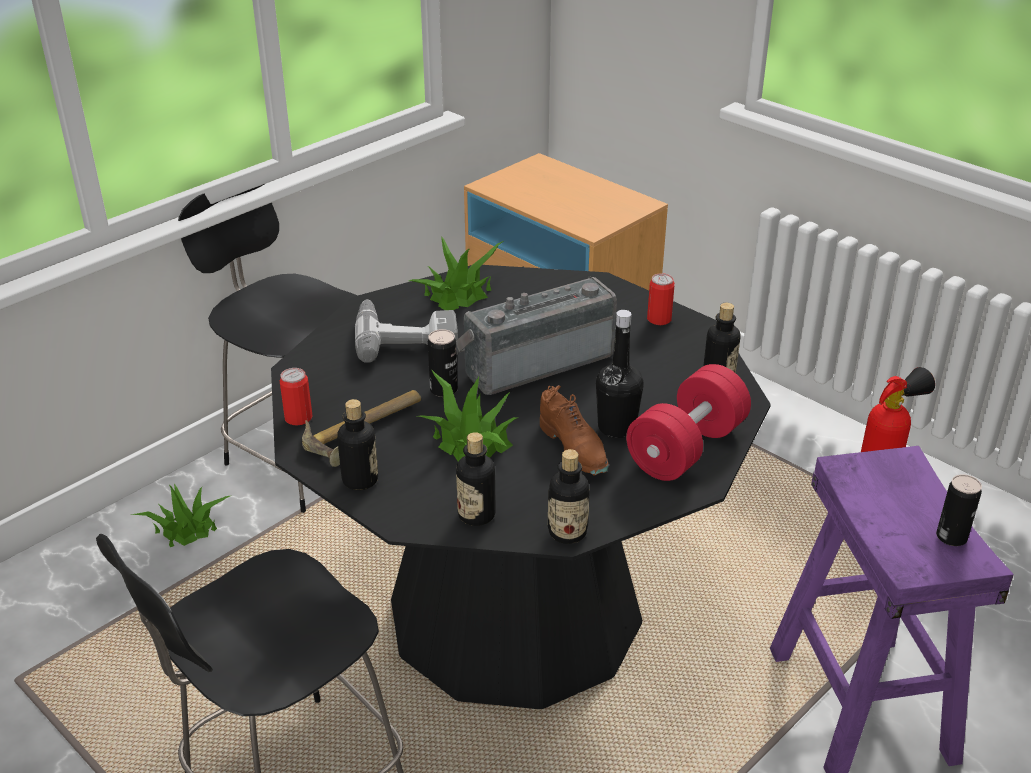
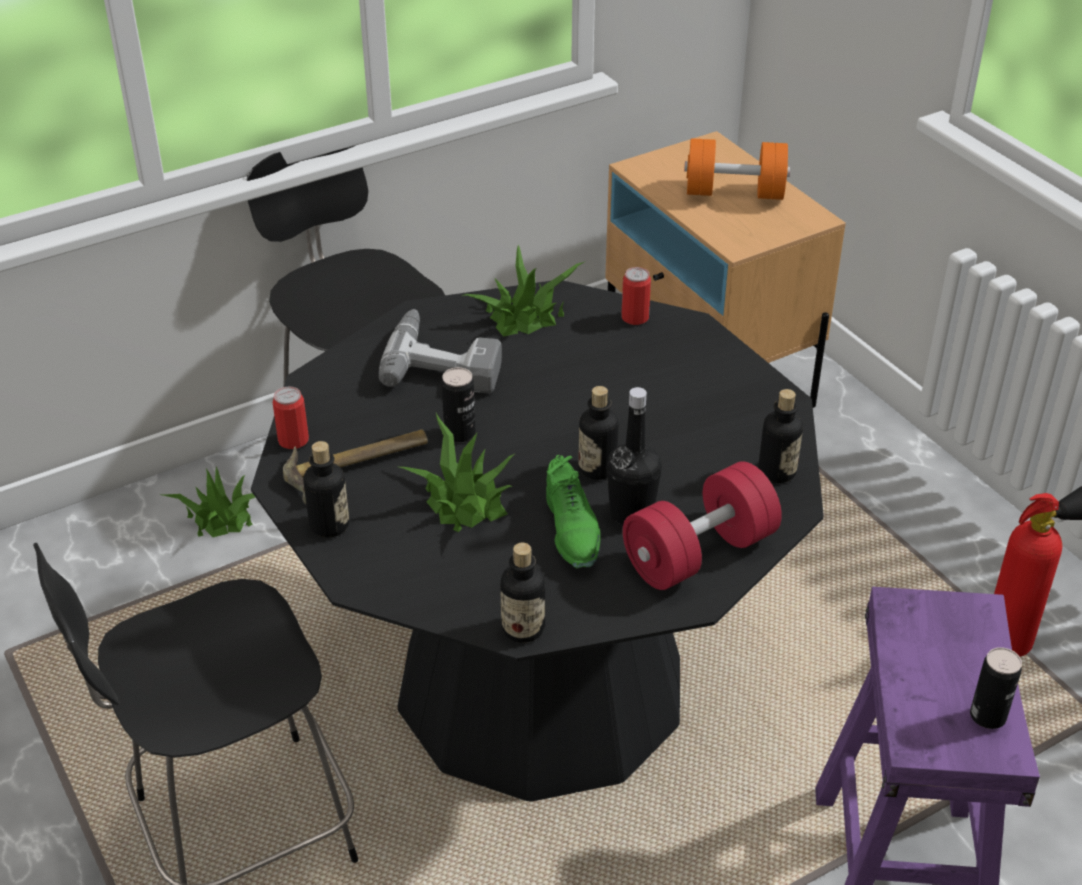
camera: 15 degrees right, 5 degrees up
radio [456,277,617,395] -> none
bottle [456,432,495,526] -> bottle moved to [578,386,619,480]
brown shoe [540,385,609,475] -> green shoe [546,455,601,568]
can [647,273,675,325] -> can moved to [621,267,651,325]
none -> orange dumbbell [684,138,790,200]

